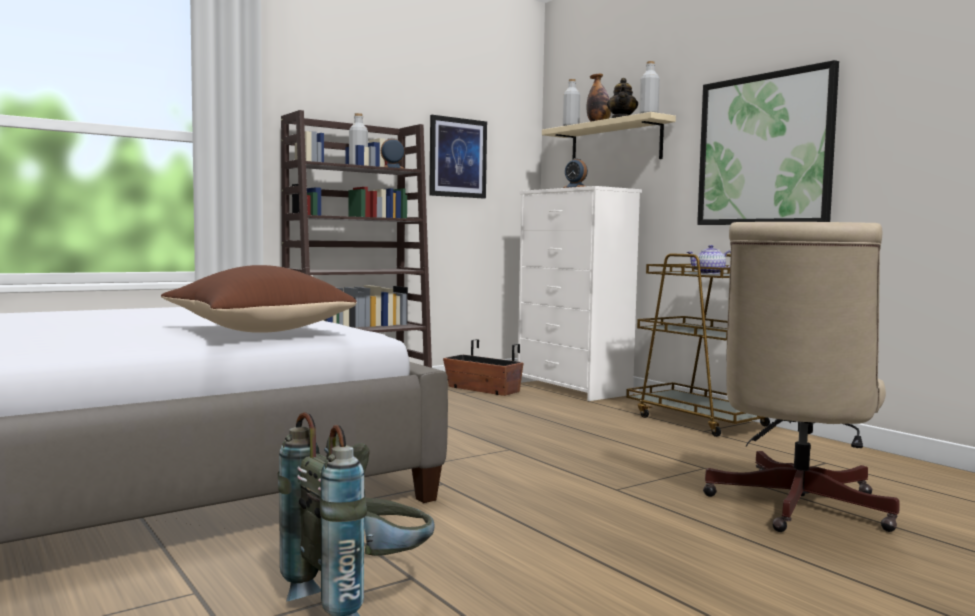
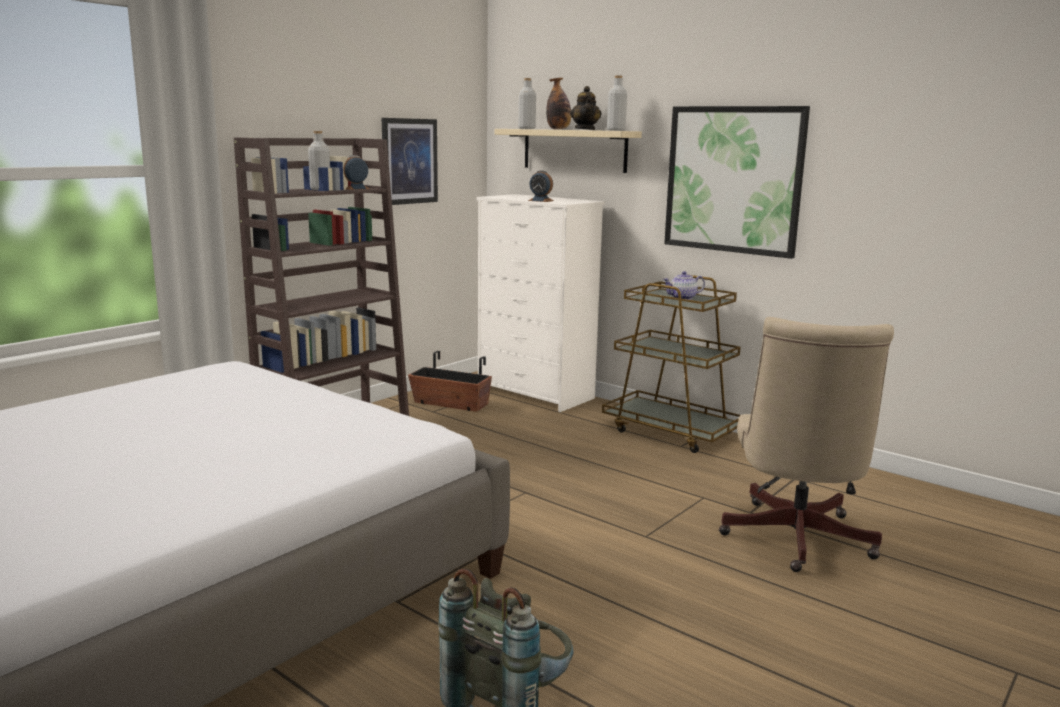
camera: 15 degrees left, 10 degrees up
brown pillow [161,265,357,333] -> none

